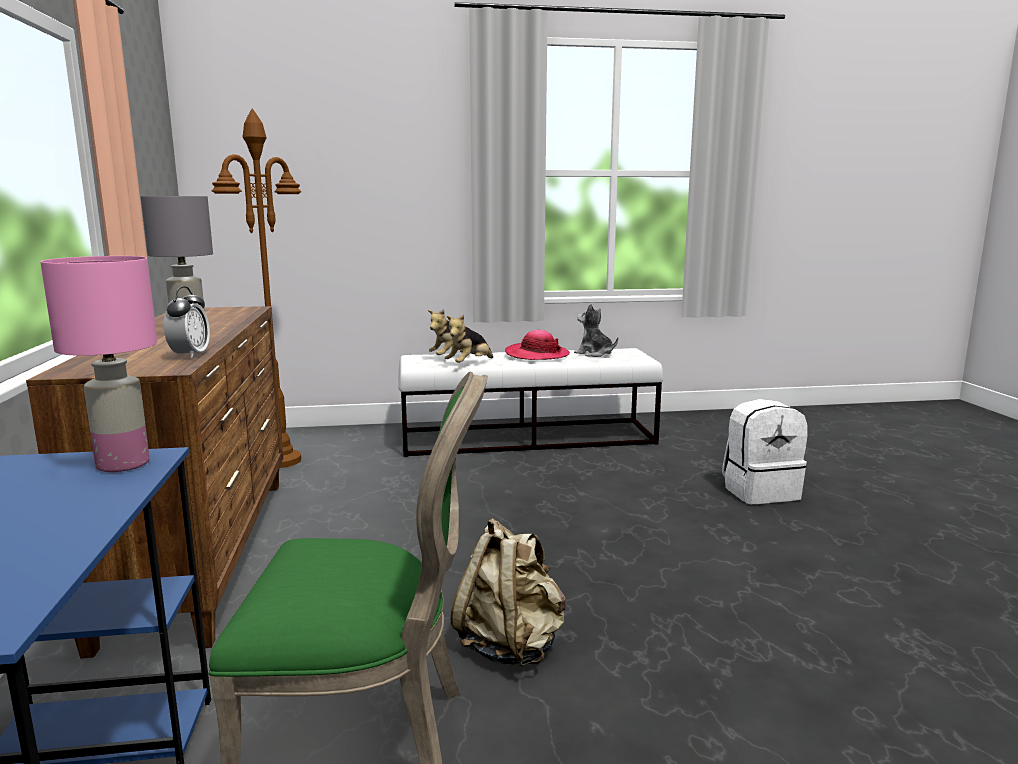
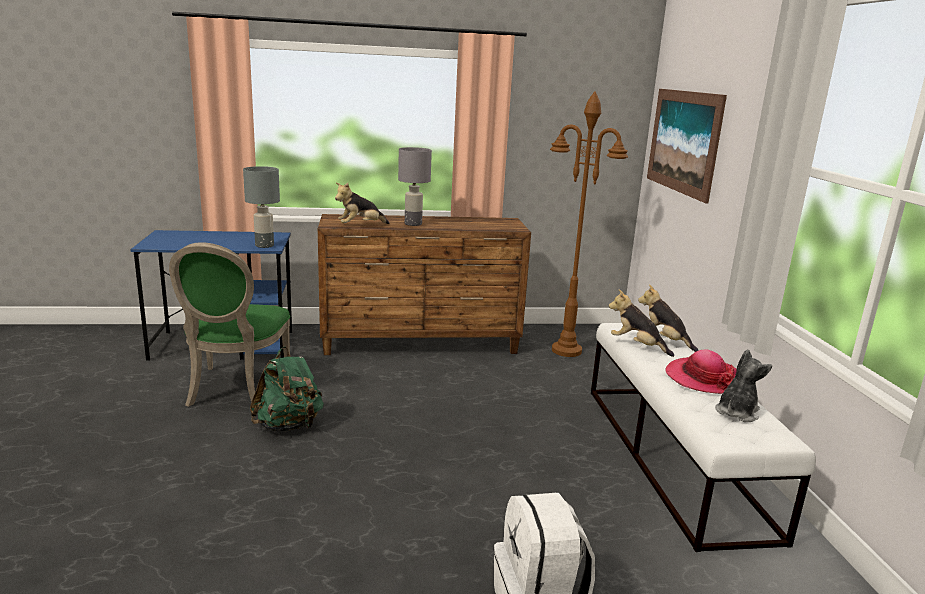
camera: 90 degrees right, 5 degrees up
pink table lamp [40,256,157,472] -> grey table lamp [243,166,280,248]
alarm clock [164,286,210,359] -> plush toy [335,182,390,224]
beige backpack [450,518,566,667] -> green backpack [250,347,324,431]
none -> picture [647,89,727,203]

